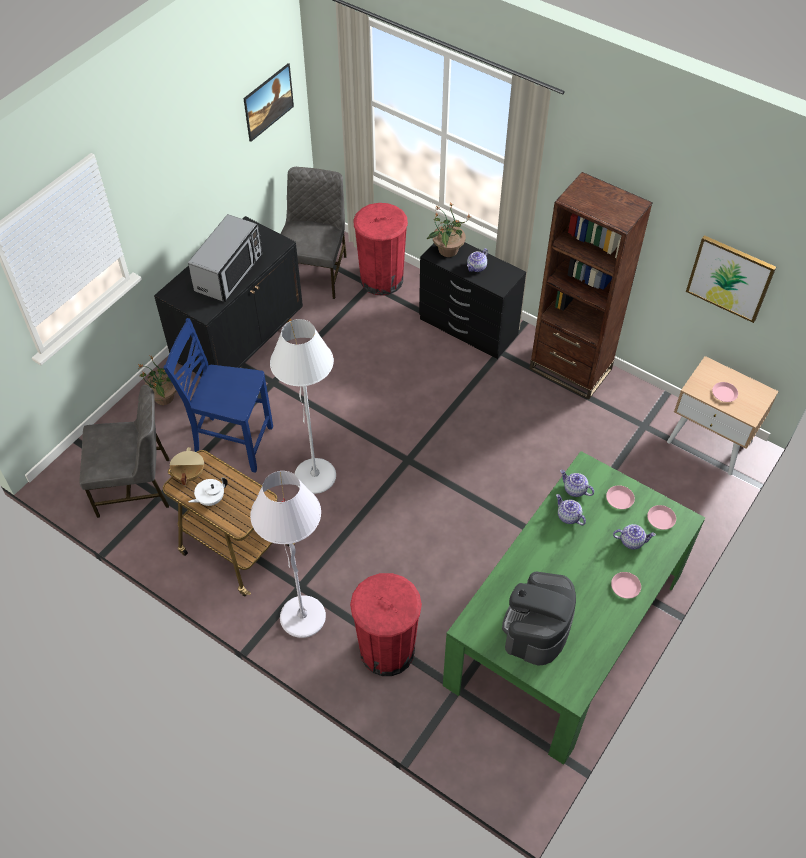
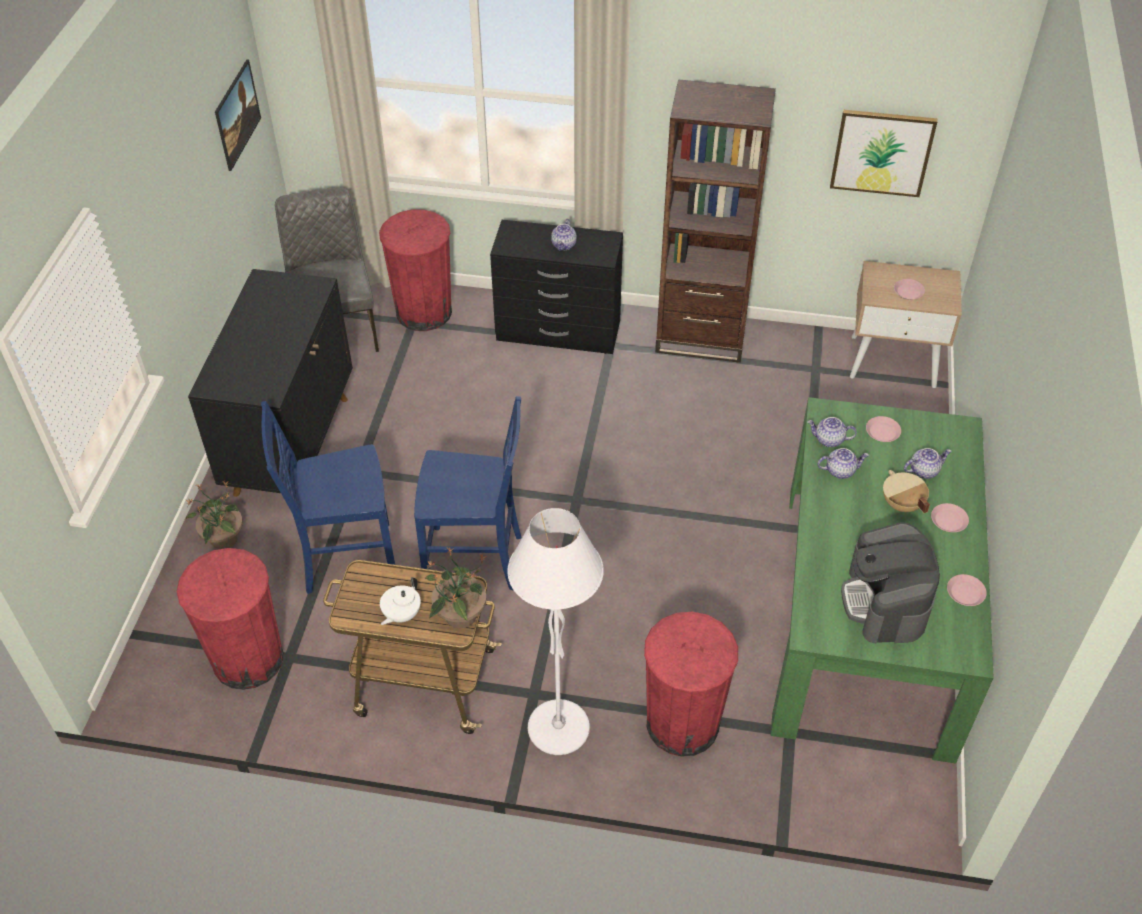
camera: 25 degrees left, 5 degrees down
grey chair [80,384,169,518] -> red trash can [176,548,284,690]
beige cooking pot [170,447,204,485] -> beige cooking pot moved to [883,470,930,513]
microwave [188,214,263,302] -> none
white floor lamp [270,319,336,494] -> blue chair [414,396,522,591]
potted plant [427,203,471,257] -> potted plant moved to [425,547,487,628]
teapot [556,494,586,525] -> teapot turned 150 degrees clockwise [818,448,869,479]
pink plate [647,505,676,530] -> pink plate moved to [947,574,987,606]

